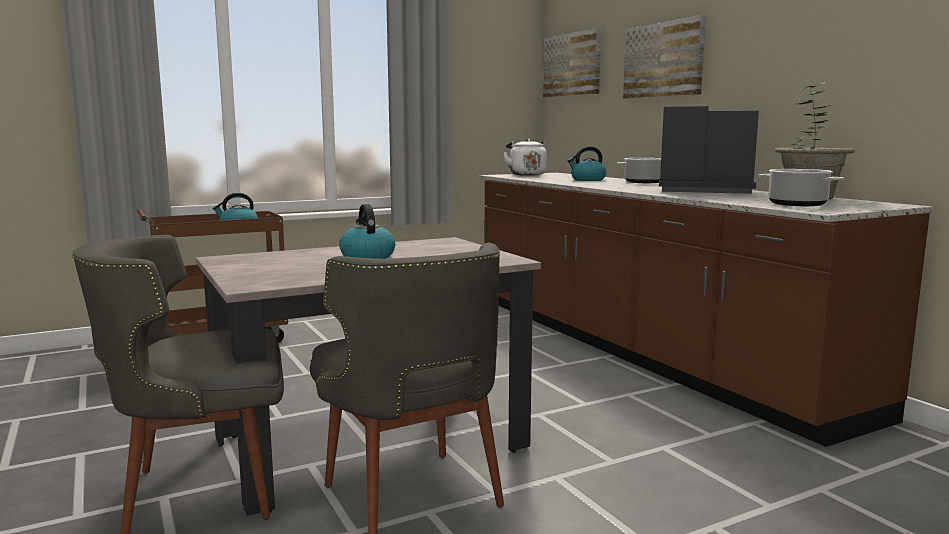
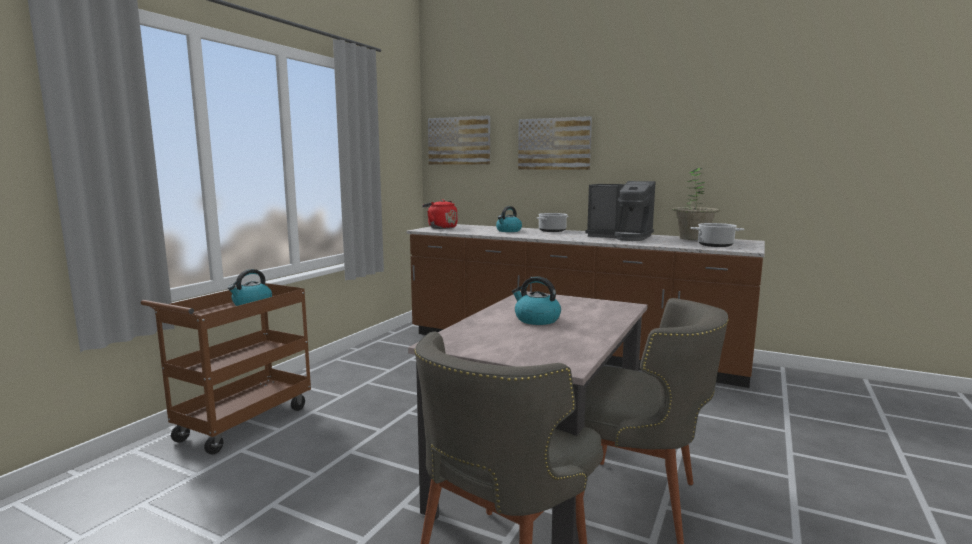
camera: 35 degrees left, 0 degrees up
white kettle [503,139,547,176] -> red kettle [422,199,457,229]
coffee machine [659,106,759,194] -> coffee machine turned 135 degrees counterclockwise [585,181,655,241]

